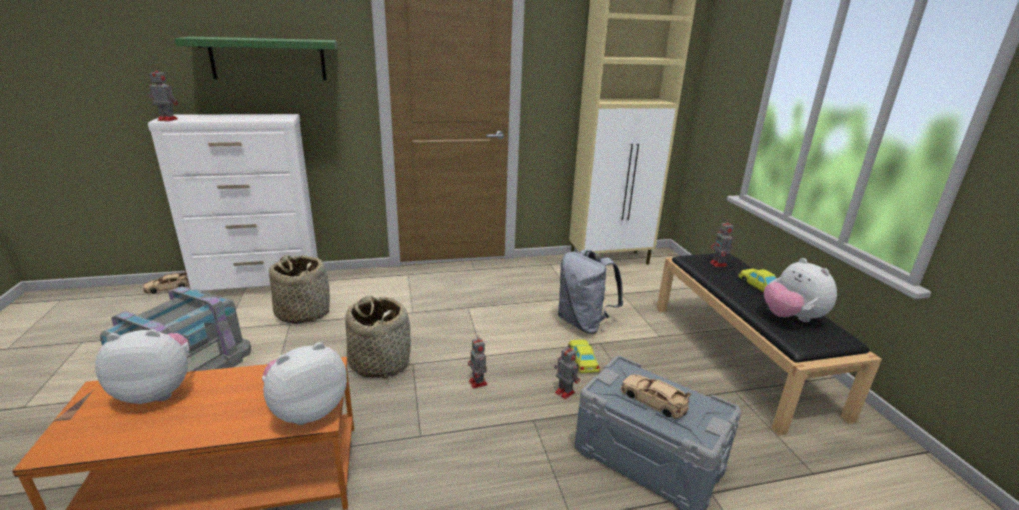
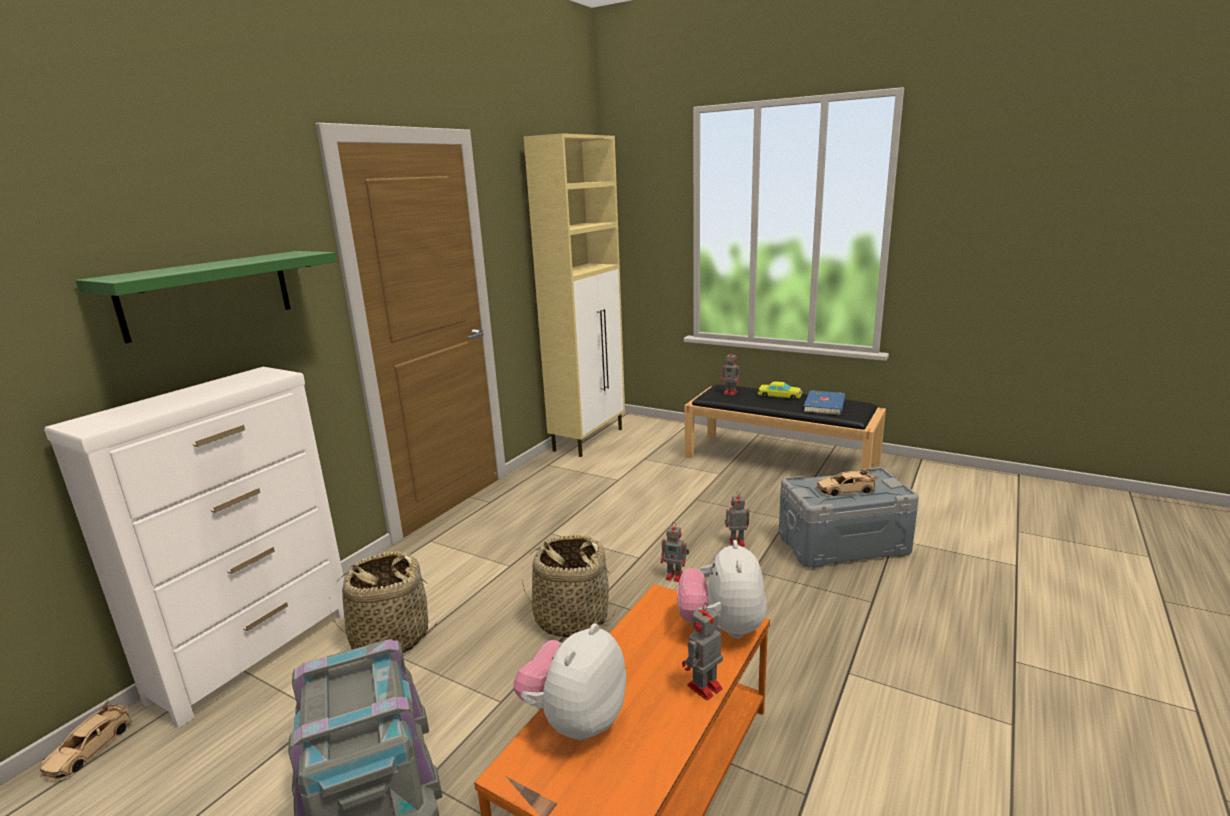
camera: 45 degrees left, 5 degrees down
toy robot [148,66,178,122] -> toy robot moved to [682,603,723,700]
grey backpack [558,250,623,334] -> none
yellow toy car [568,340,600,373] -> none
plush toy [764,258,837,322] -> blue book [803,390,845,415]

